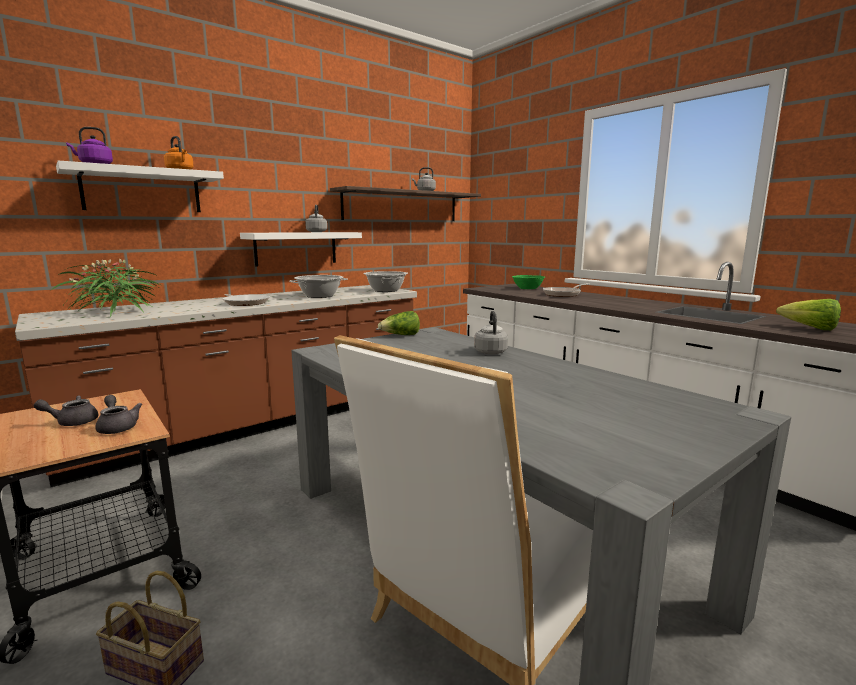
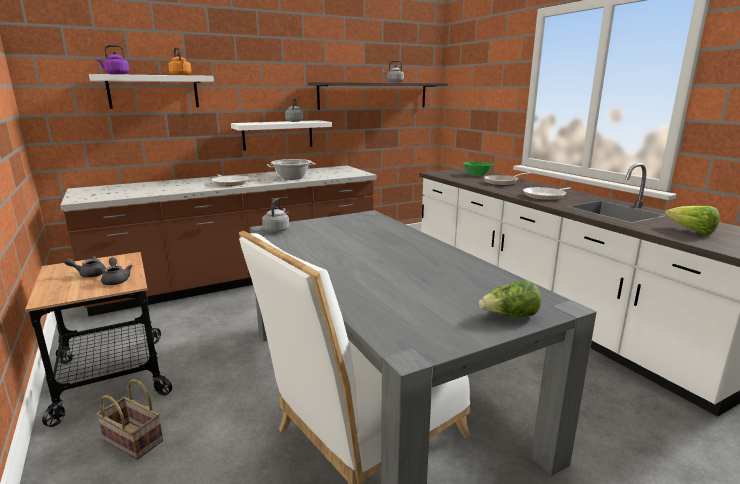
camera: 10 degrees right, 5 degrees up
potted plant [51,259,161,317] -> none
cooking pot [364,271,408,292] -> none
lettuce [378,311,420,335] -> lettuce moved to [479,281,541,317]
grey kettle [474,311,508,355] -> grey kettle moved to [262,198,289,233]
none -> frying pan [523,187,571,200]

